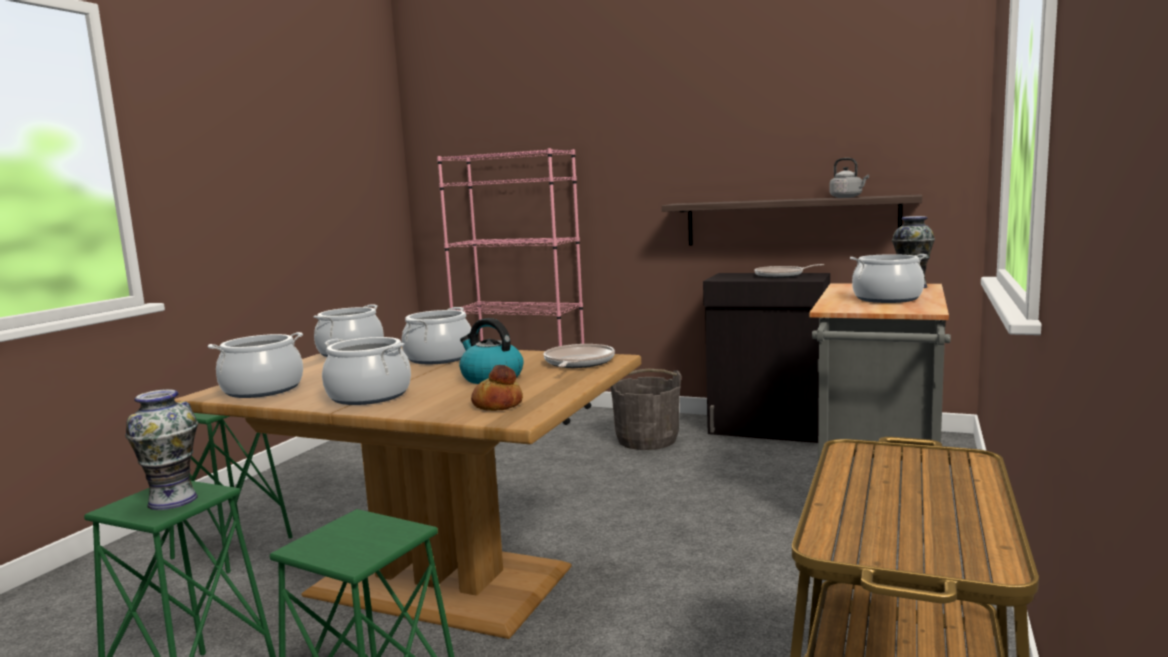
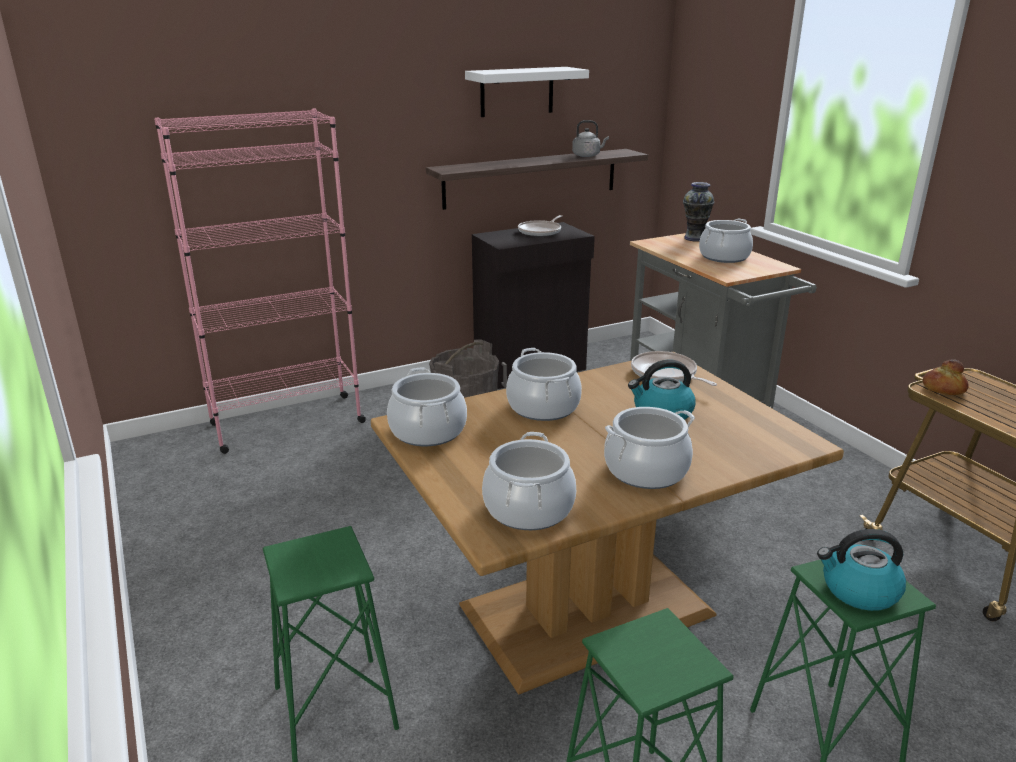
camera: 50 degrees left, 15 degrees up
vase [125,389,198,510] -> none
bread [471,365,523,411] -> bread moved to [923,359,969,395]
none -> white shelf [465,67,589,117]
none -> kettle [817,529,906,611]

